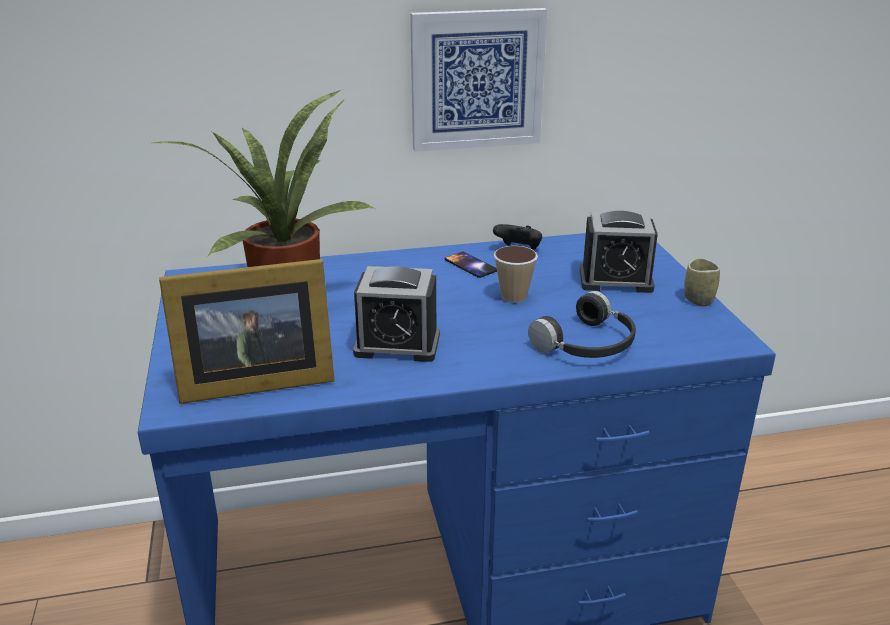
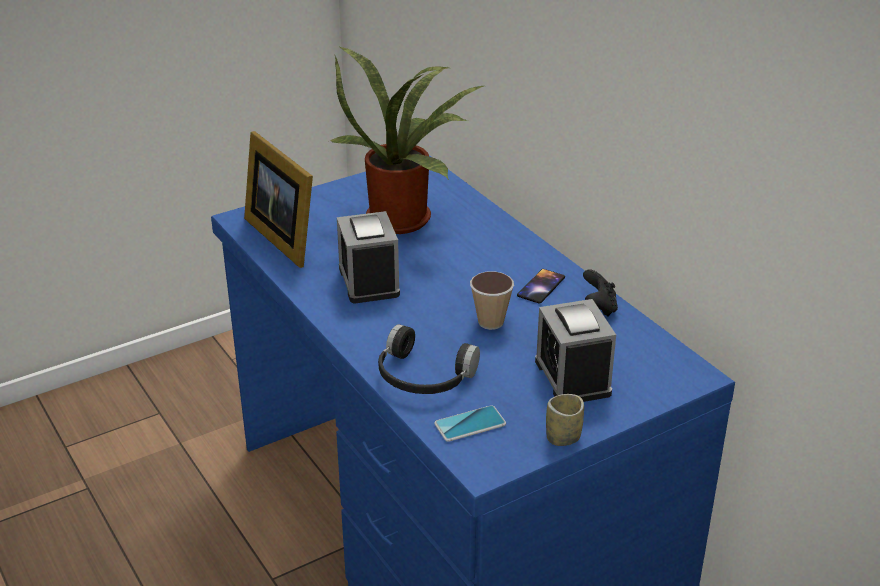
camera: 70 degrees right, 5 degrees up
picture [410,8,547,152] -> none
none -> phone [434,405,506,442]

